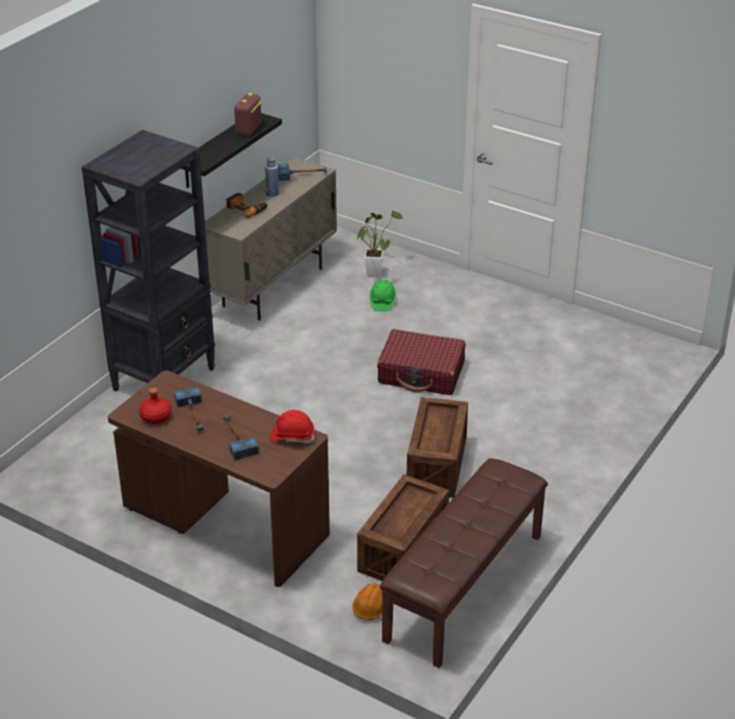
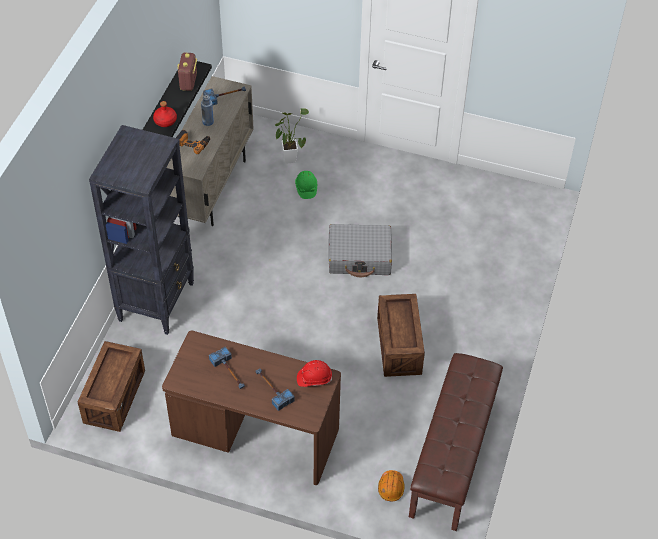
camera: 15 degrees left, 15 degrees up
red bottle [139,388,172,424] -> red bottle moved to [153,101,177,127]
crate [357,474,449,581] -> crate moved to [78,341,145,432]
red suitcase [377,329,465,395] -> grey suitcase [329,224,392,277]

